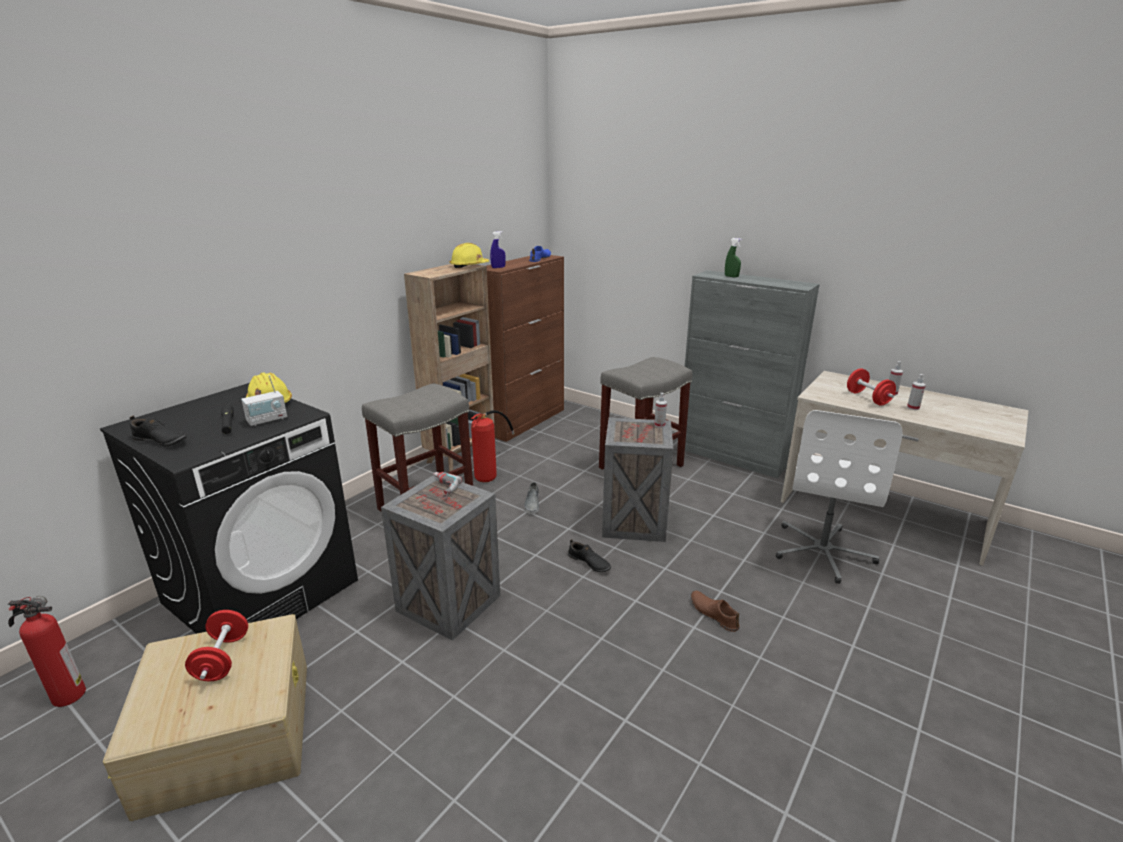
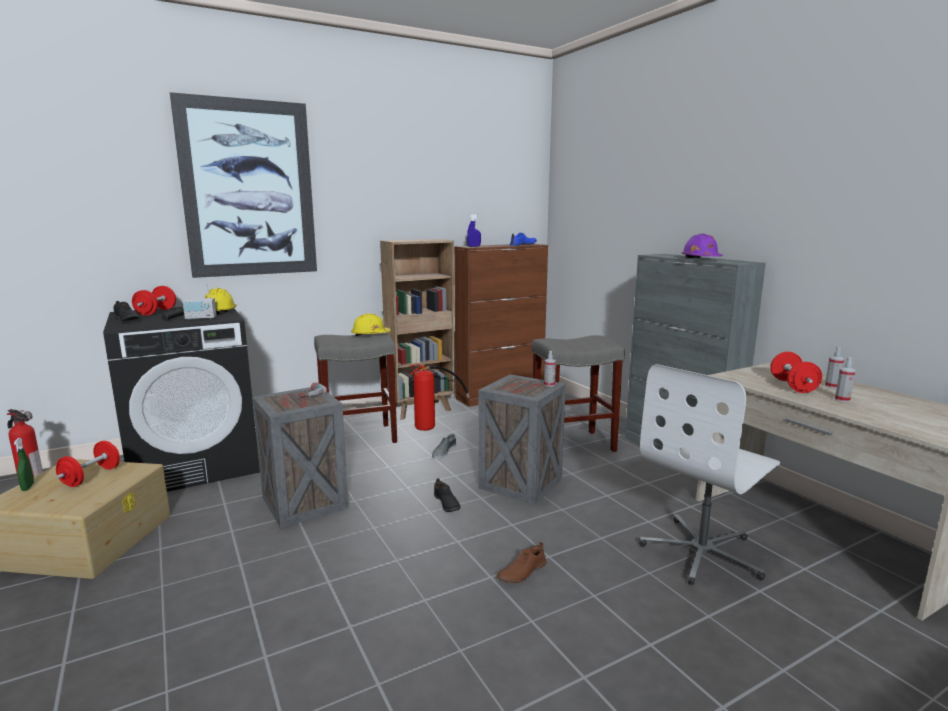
camera: 25 degrees right, 10 degrees down
yellow hard hat [450,243,489,268] -> yellow hard hat moved to [351,313,391,336]
brown shoe [691,591,739,632] -> brown shoe turned 120 degrees counterclockwise [496,542,547,583]
green spray bottle [725,238,742,277] -> green spray bottle moved to [14,438,34,491]
none -> red dumbbell [132,286,176,316]
none -> picture [170,92,317,278]
none -> purple hard hat [682,234,723,258]

